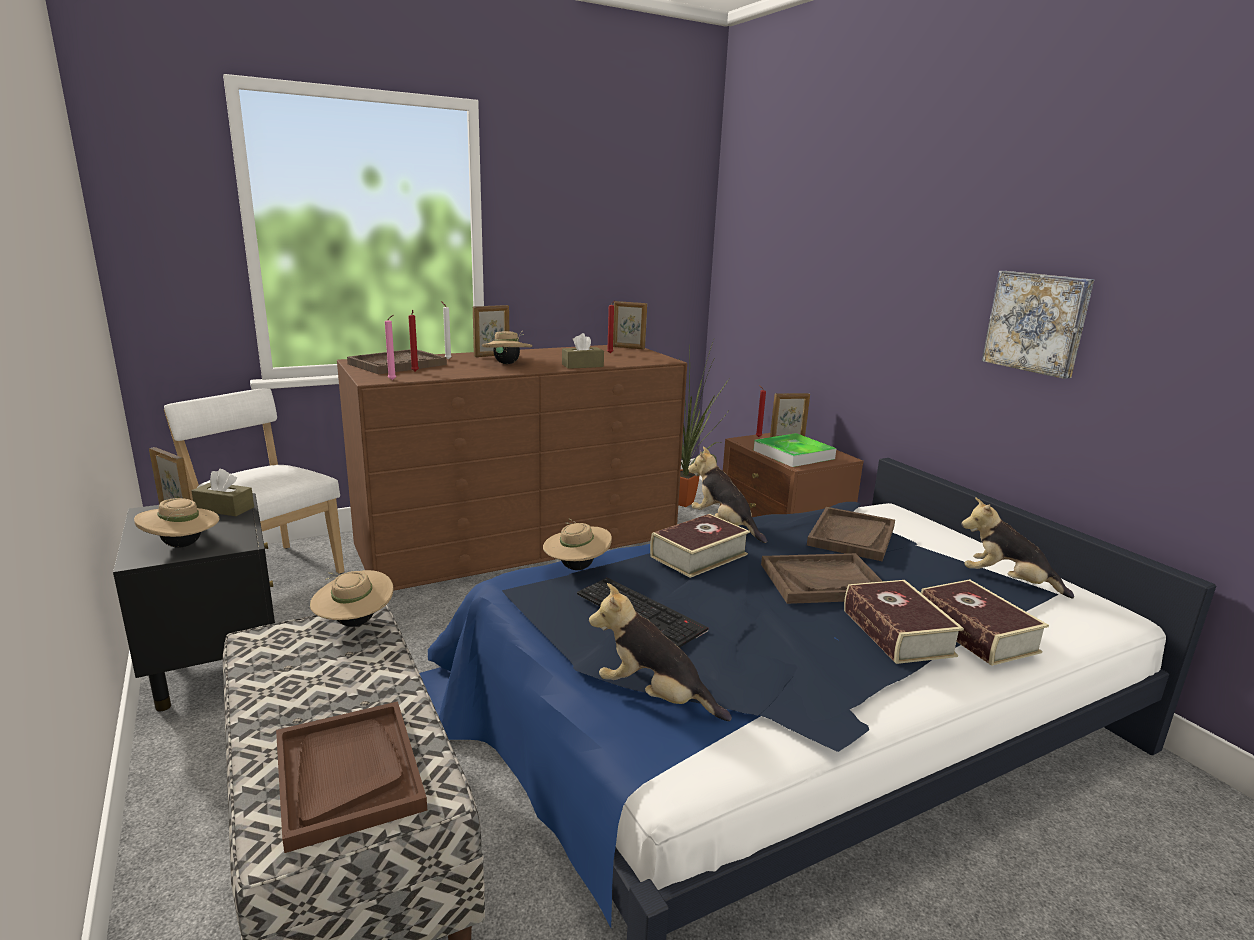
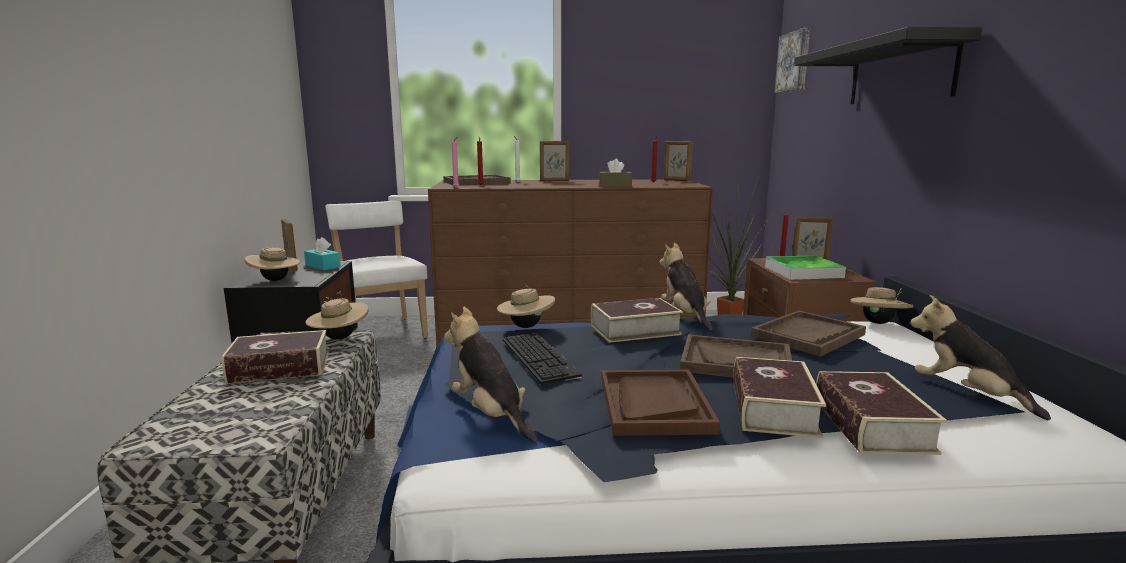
camera: 25 degrees right, 5 degrees down
brown tissue box [191,469,254,516] -> turquoise tissue box [304,237,341,270]
brown tray [276,701,427,853] -> brown tray moved to [601,369,720,436]
beige hat [482,331,532,364] -> beige hat moved to [850,287,914,324]
picture [982,271,1094,379] -> picture moved to [775,28,810,93]
none -> book [221,330,329,384]
none -> black shelf [794,27,982,104]

